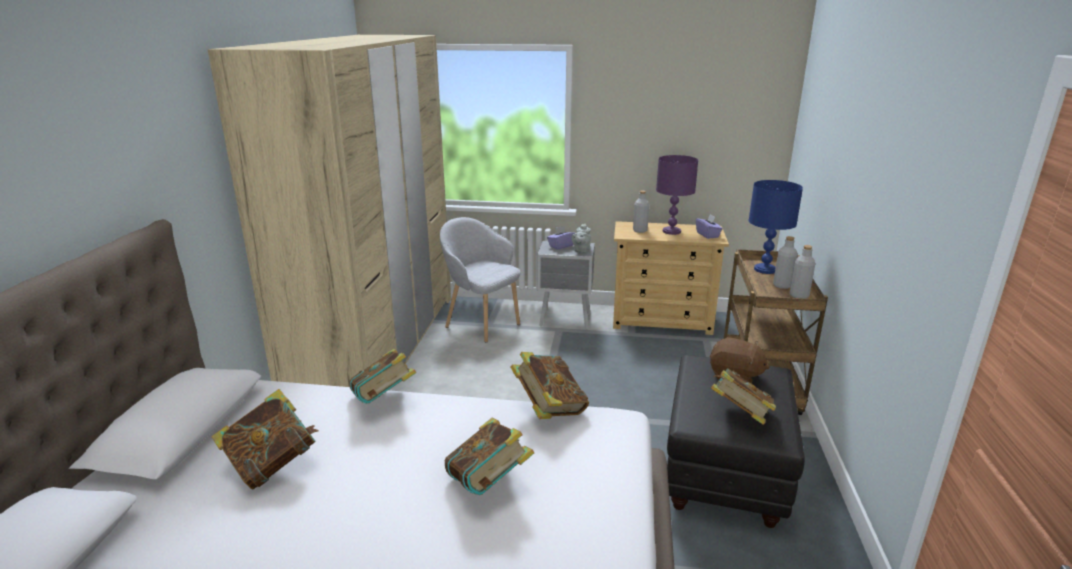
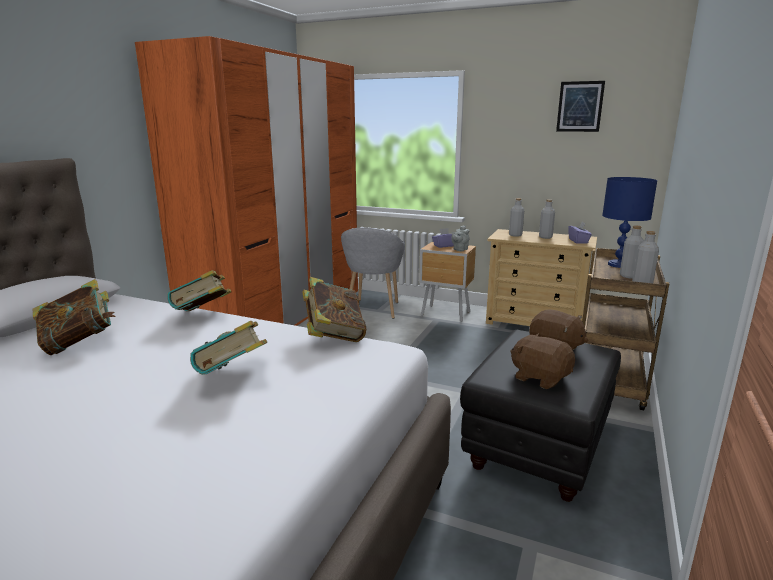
camera: 15 degrees right, 5 degrees down
beige wardrobe [208,35,451,387] -> orange wardrobe [135,36,358,326]
grey armchair [440,217,520,342] -> grey armchair turned 135 degrees counterclockwise [341,228,405,319]
grey nightstand [537,241,595,330] -> brown nightstand [419,242,476,322]
purple table lamp [656,155,698,235] -> grey bottle [539,199,555,239]
book [711,368,776,425] -> brown plush toy [511,333,575,389]
none -> picture [556,81,605,132]

